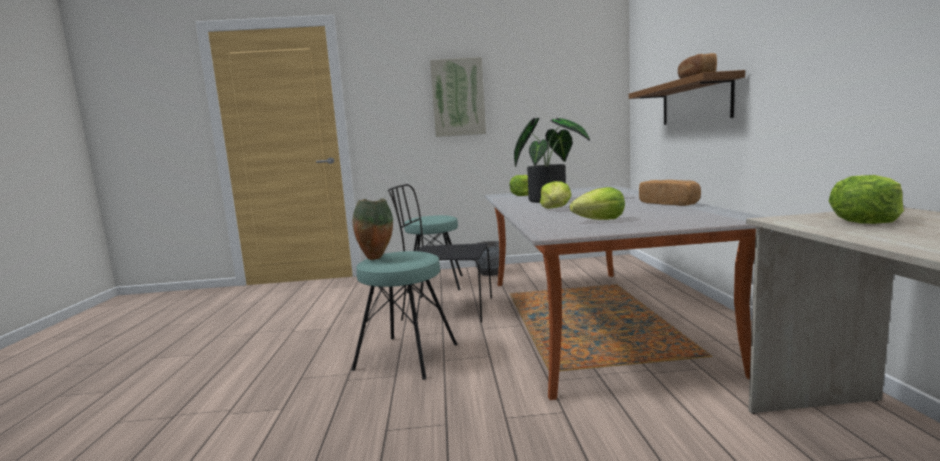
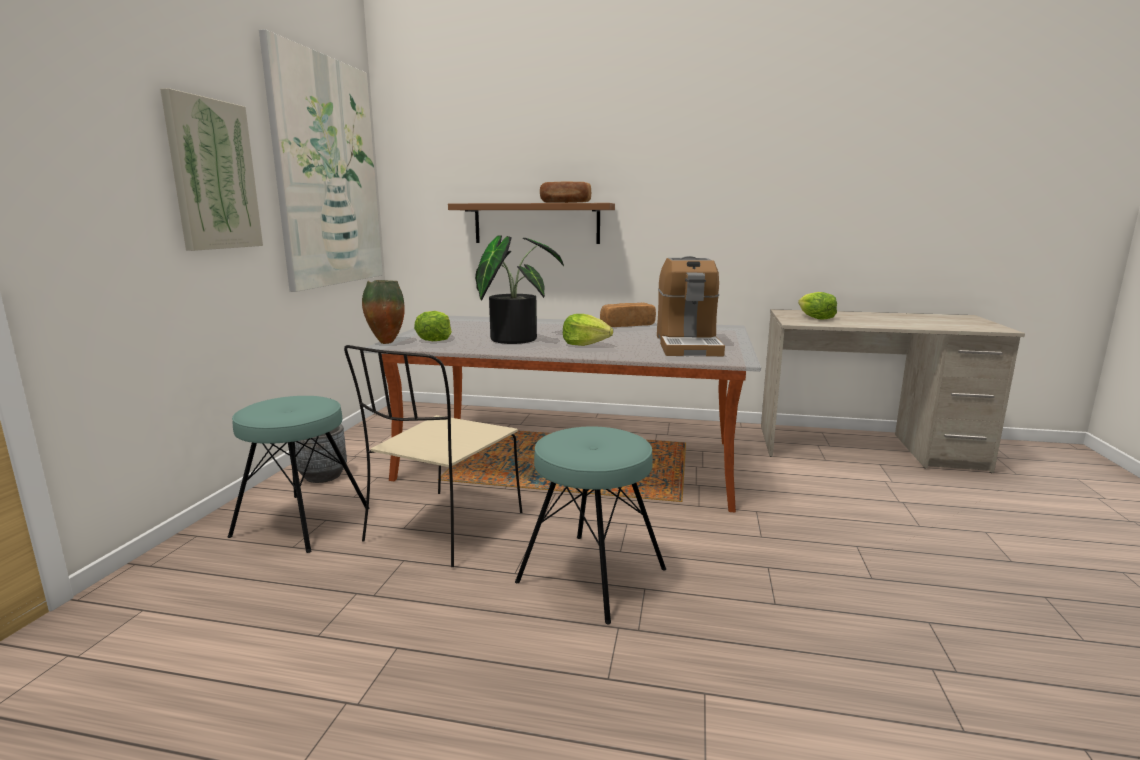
camera: 75 degrees left, 5 degrees up
vase [353,199,393,260] -> vase moved to [362,280,405,344]
black chair [388,184,492,323] -> beige chair [344,345,522,567]
lettuce [570,187,625,220] -> coffee machine [657,256,725,356]
none -> picture [259,29,383,292]

